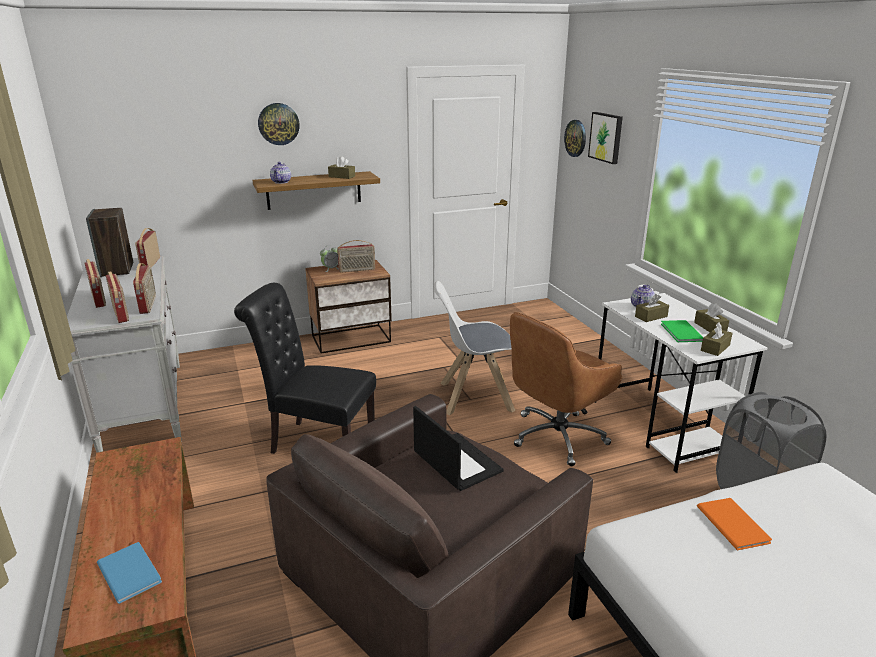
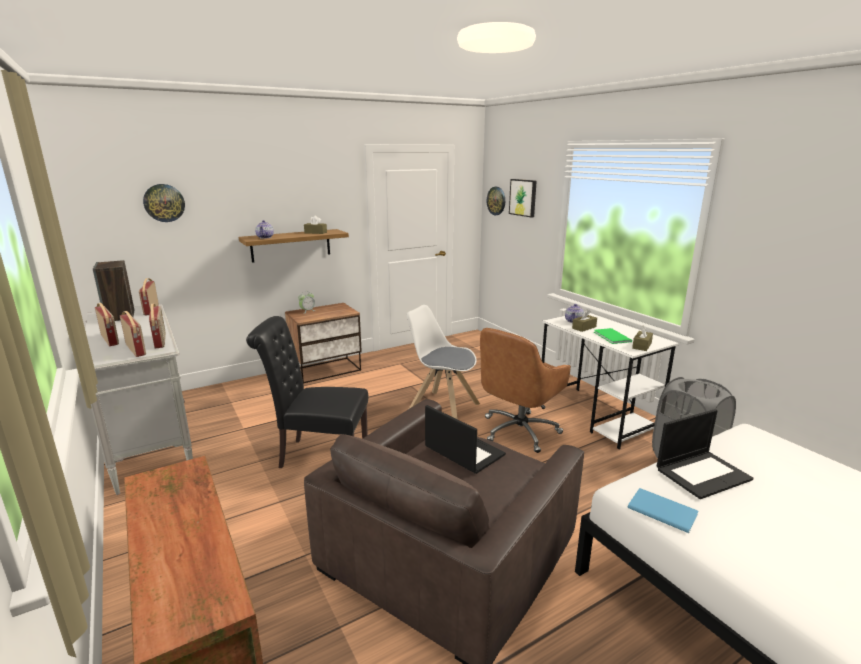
camera: 10 degrees left, 5 degrees down
blue book [97,542,162,604] -> blue book moved to [627,488,698,533]
wall clock [258,103,300,145] -> wall clock moved to [143,184,185,222]
radio [337,240,375,273] -> none
chair [434,281,515,415] -> chair turned 45 degrees clockwise [407,305,480,419]
brown tissue box [694,303,729,332] -> none
orange book [697,498,772,550] -> laptop [657,409,753,499]

